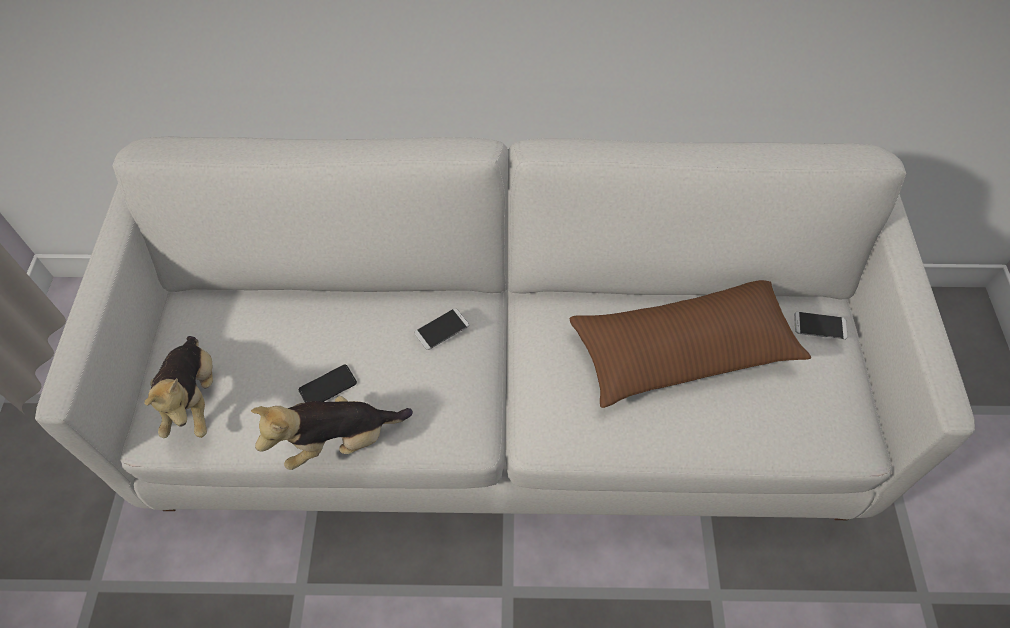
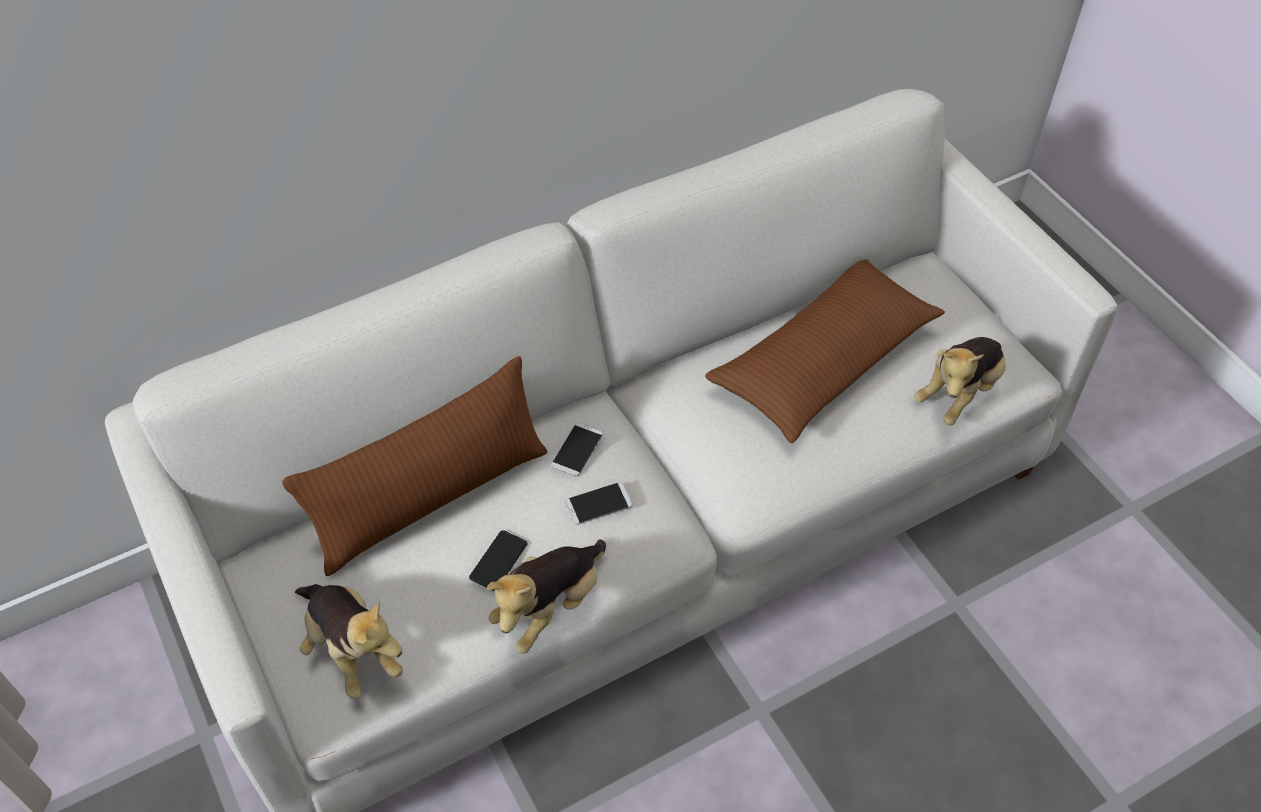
camera: 30 degrees left, 5 degrees down
phone [794,312,848,340] -> phone moved to [565,482,632,525]
none -> brown pillow [282,356,547,576]
none -> plush toy [914,337,1006,425]

